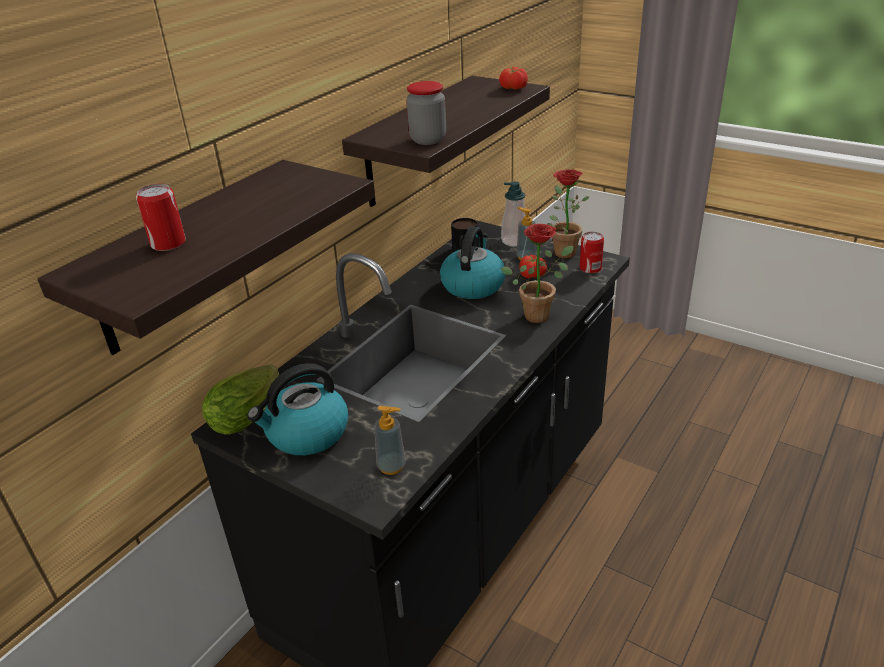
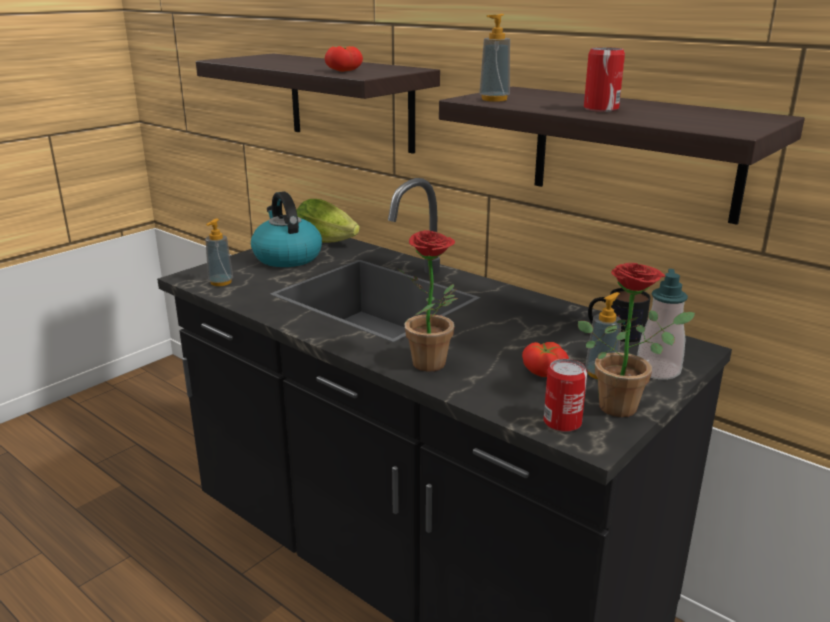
camera: 95 degrees right, 10 degrees down
can [136,184,186,251] -> can moved to [584,47,625,112]
jar [407,81,446,145] -> soap dispenser [479,14,510,102]
kettle [440,227,505,299] -> none
tomato [499,67,528,90] -> tomato moved to [325,46,363,72]

